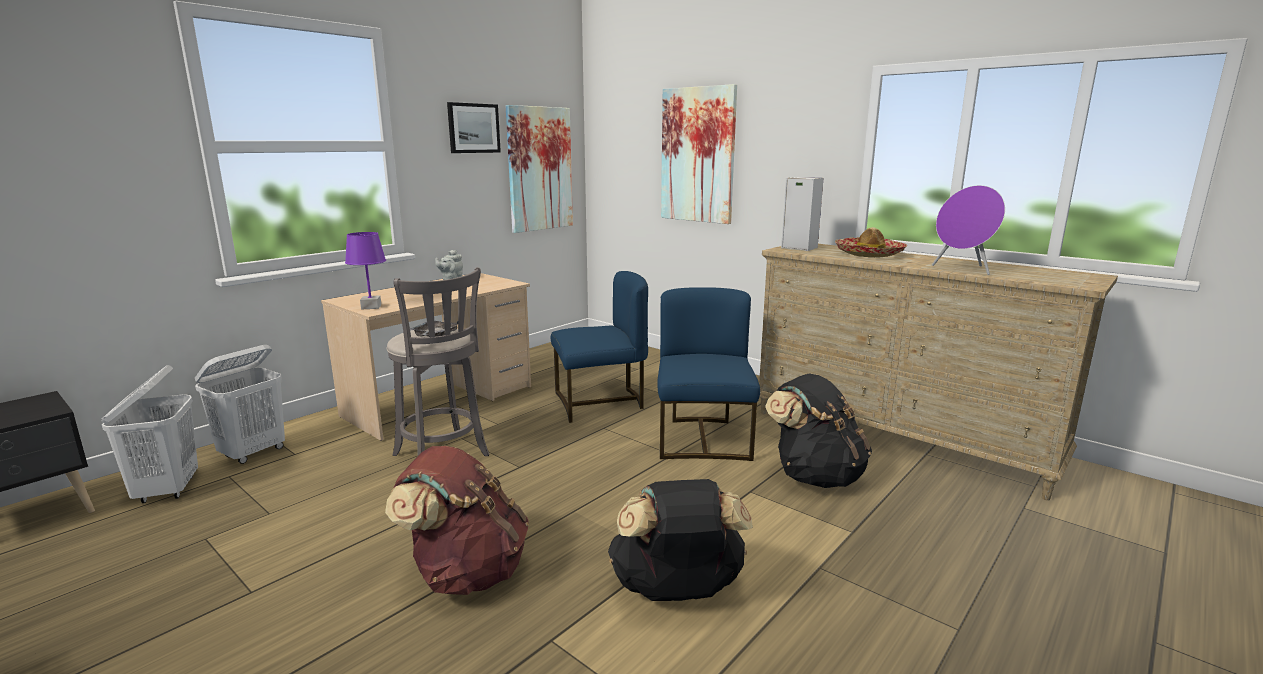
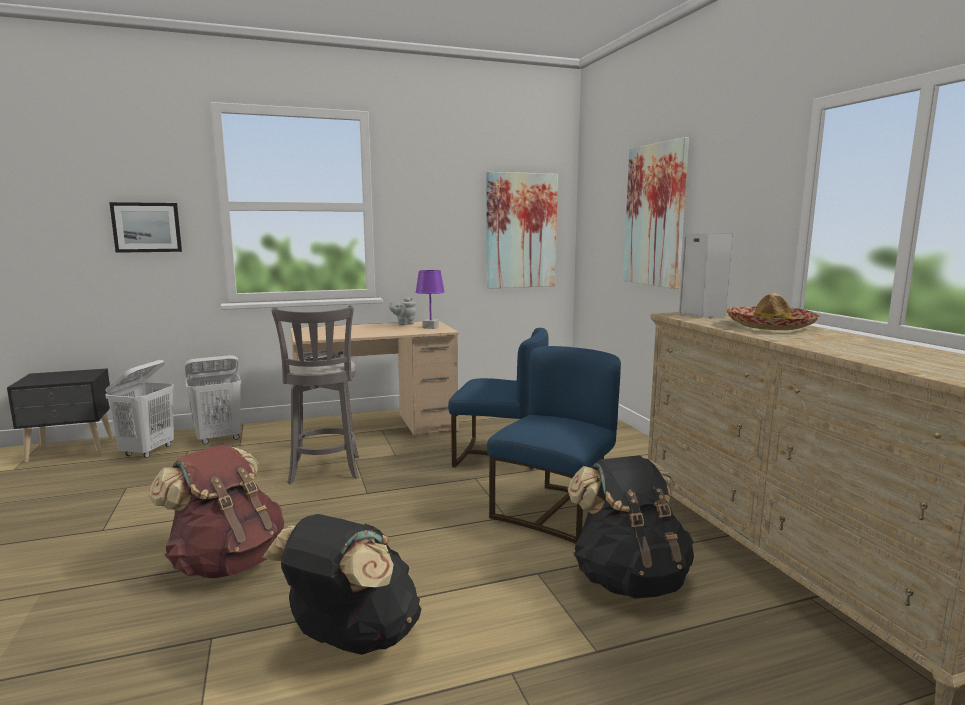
camera: 30 degrees right, 5 degrees down
purple table lamp [345,232,386,309] -> purple table lamp moved to [416,270,445,329]
picture [447,102,501,153] -> picture moved to [109,202,182,253]
purple speaker [932,185,1005,275] -> none

